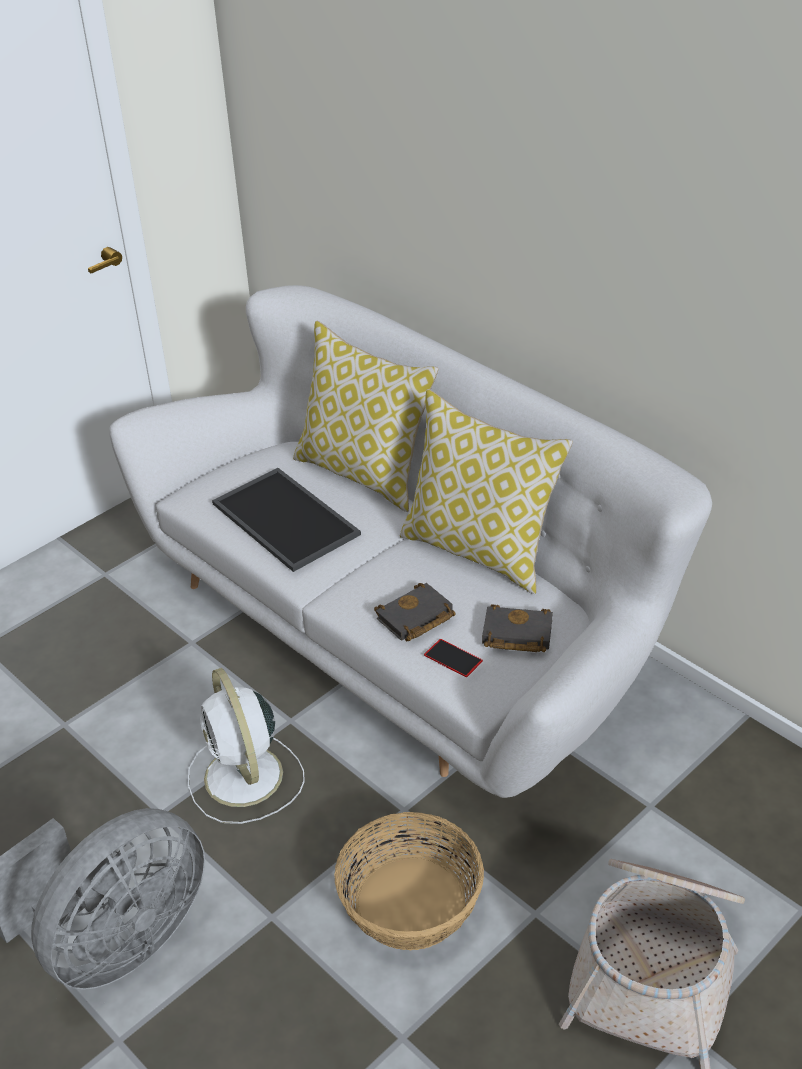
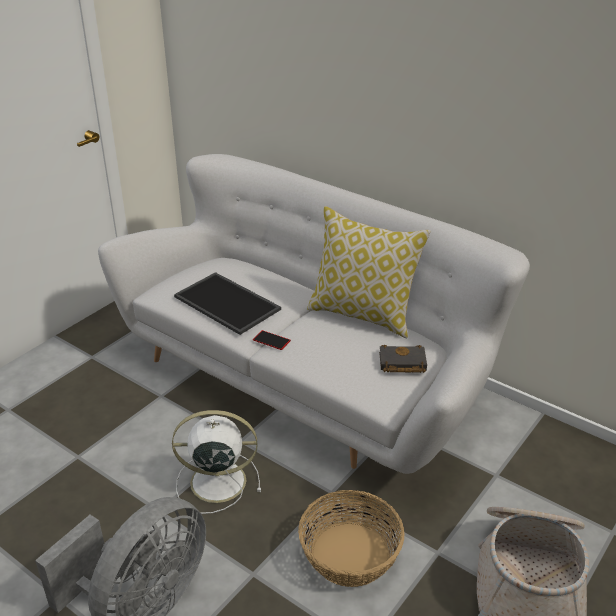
camera: 10 degrees left, 5 degrees down
white fan [188,668,305,824] -> white fan turned 120 degrees clockwise [172,410,261,514]
pillow [293,321,438,512] -> none
black book [374,583,456,641] -> none
phone [424,639,483,677] -> phone moved to [253,330,291,350]

